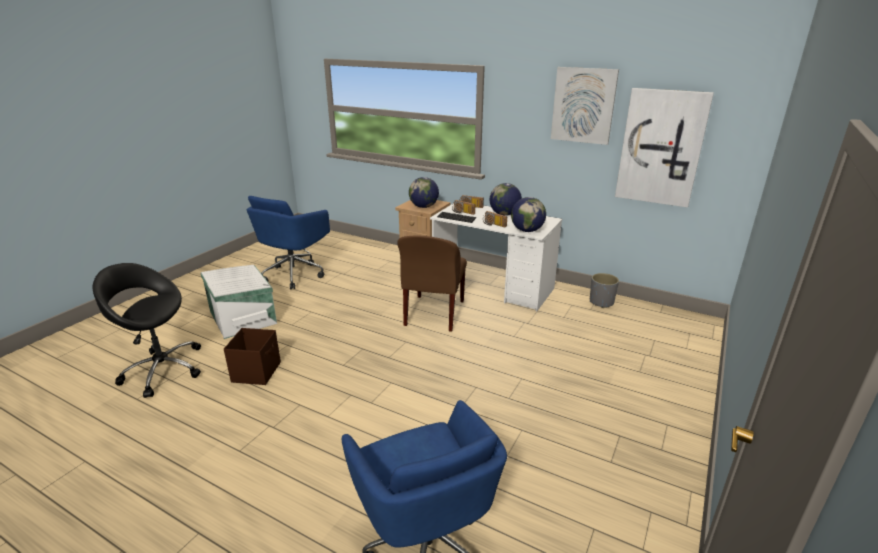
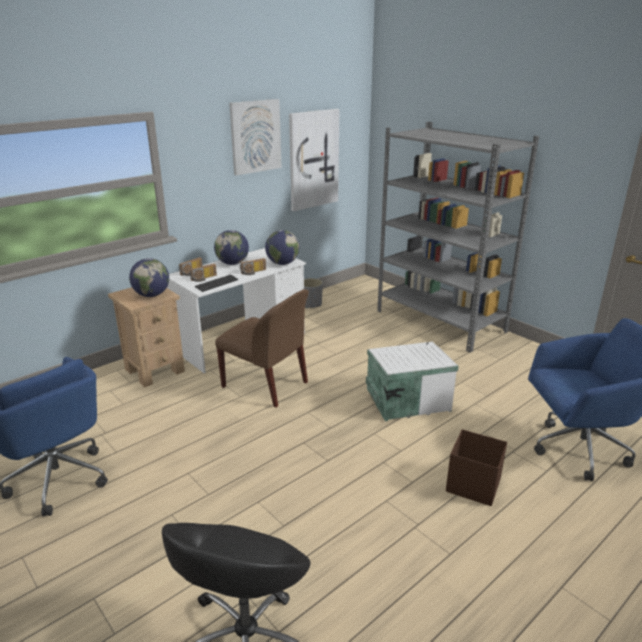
camera: 70 degrees left, 0 degrees up
white storage box [200,265,277,339] -> white storage box moved to [366,342,459,421]
brown storage box [224,328,281,385] -> brown storage box moved to [446,429,507,506]
none -> grey bookcase [377,122,539,353]

